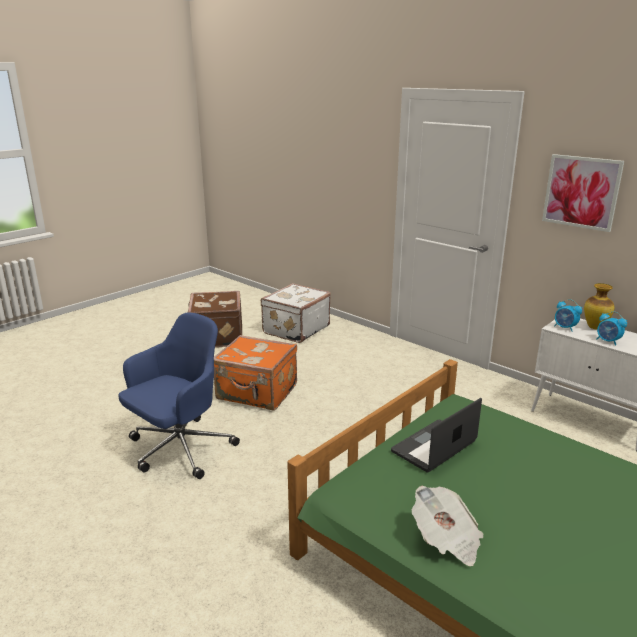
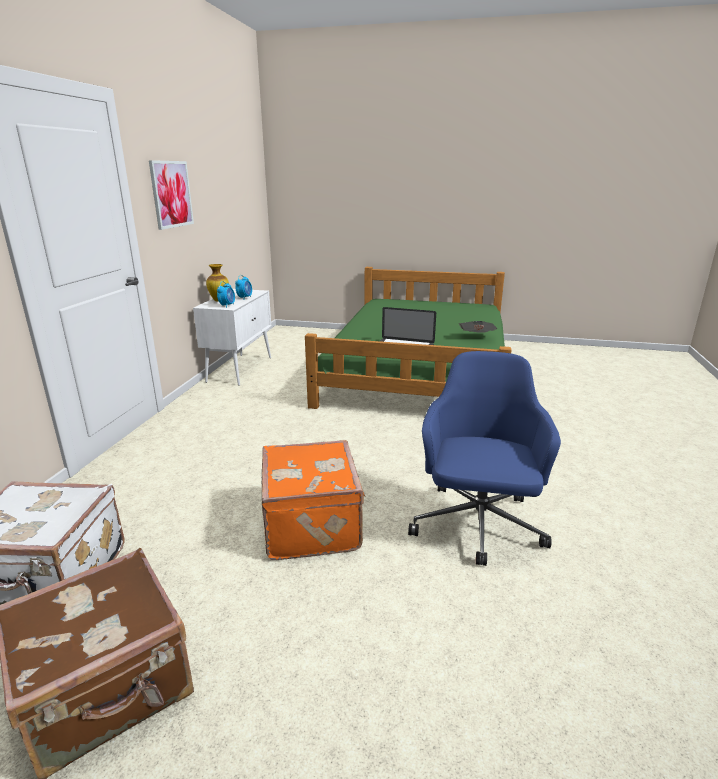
camera: 120 degrees left, 0 degrees up
blue office chair [118,313,240,479] -> blue office chair turned 90 degrees clockwise [408,351,561,566]

